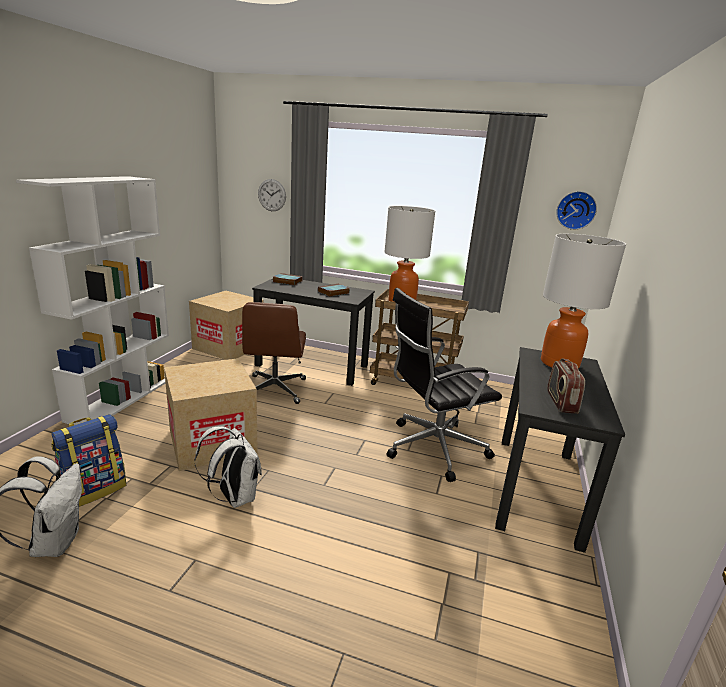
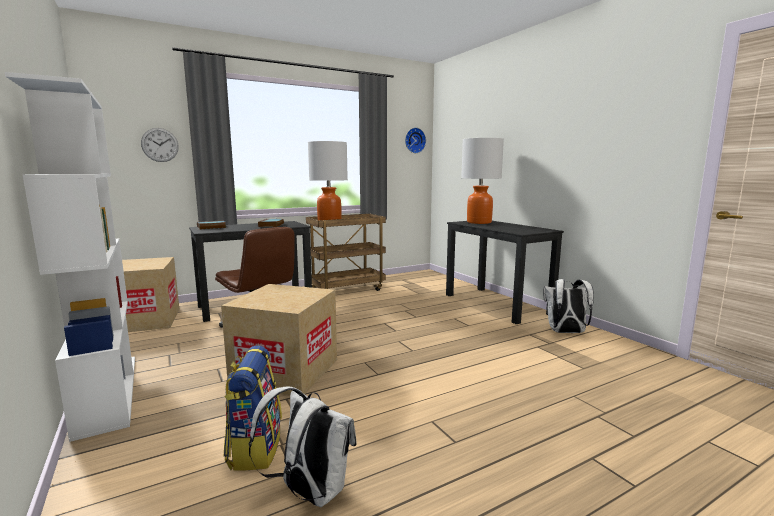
camera: 45 degrees left, 10 degrees down
white backpack [194,426,262,508] -> white backpack moved to [543,279,594,333]
black office chair [387,288,502,482] -> none
radio [547,358,585,414] -> none

